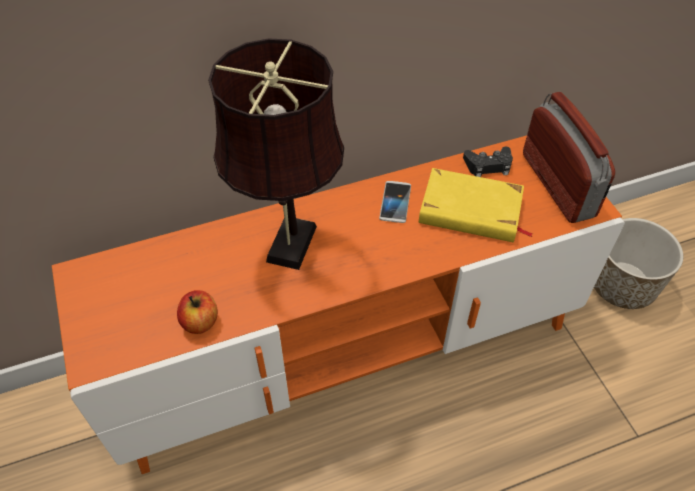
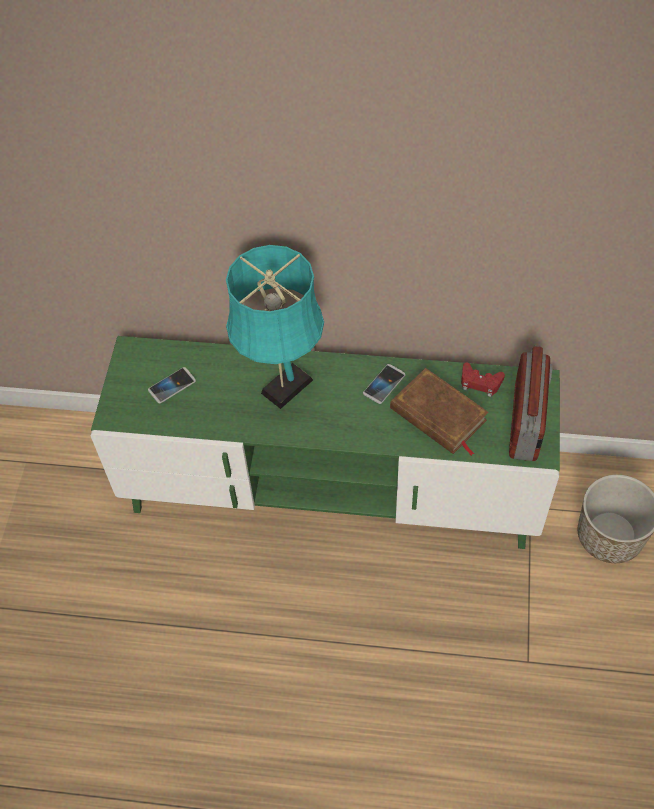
camera: 30 degrees right, 5 degrees up
orange tv stand [52,136,625,474] -> green tv stand [91,336,560,549]
apple [177,290,218,334] -> none
brown table lamp [208,38,344,270] -> turquoise table lamp [226,245,324,409]
yellow book [419,168,533,242] -> brown book [390,368,488,456]
black game controller [463,146,513,177] -> red game controller [461,363,505,397]
none -> phone [148,367,196,404]

